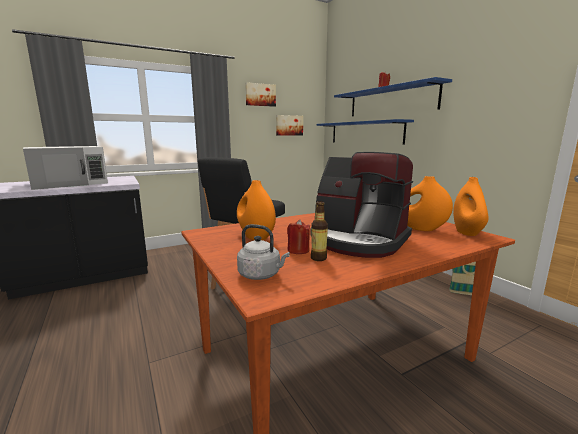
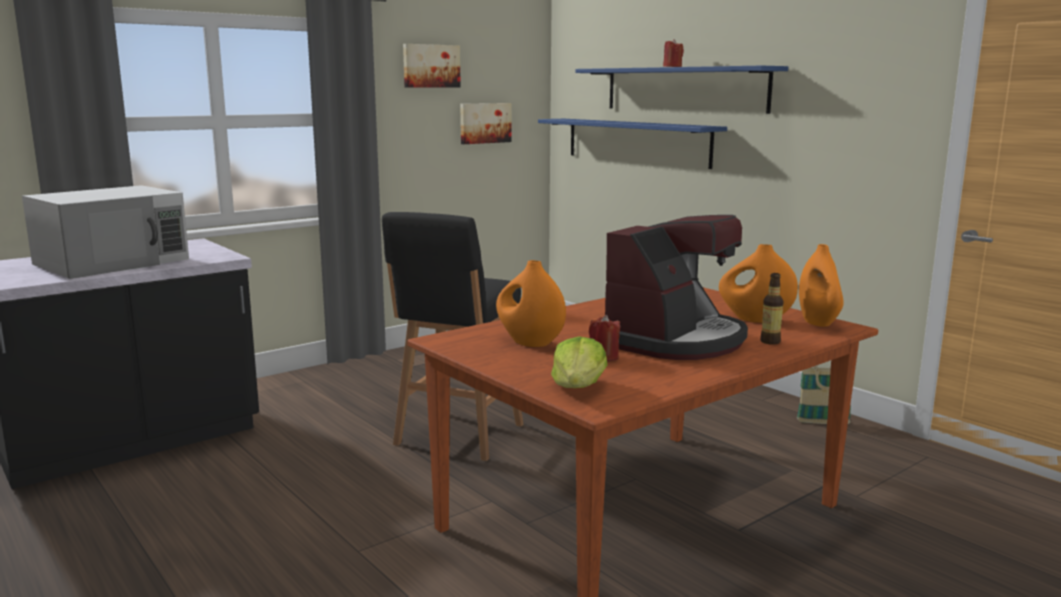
camera: 10 degrees left, 0 degrees up
grey kettle [237,224,290,280] -> lettuce [551,336,607,388]
coffee machine [310,152,413,258] -> coffee machine turned 75 degrees counterclockwise [605,215,748,360]
bottle [311,201,328,261] -> bottle moved to [760,273,784,345]

